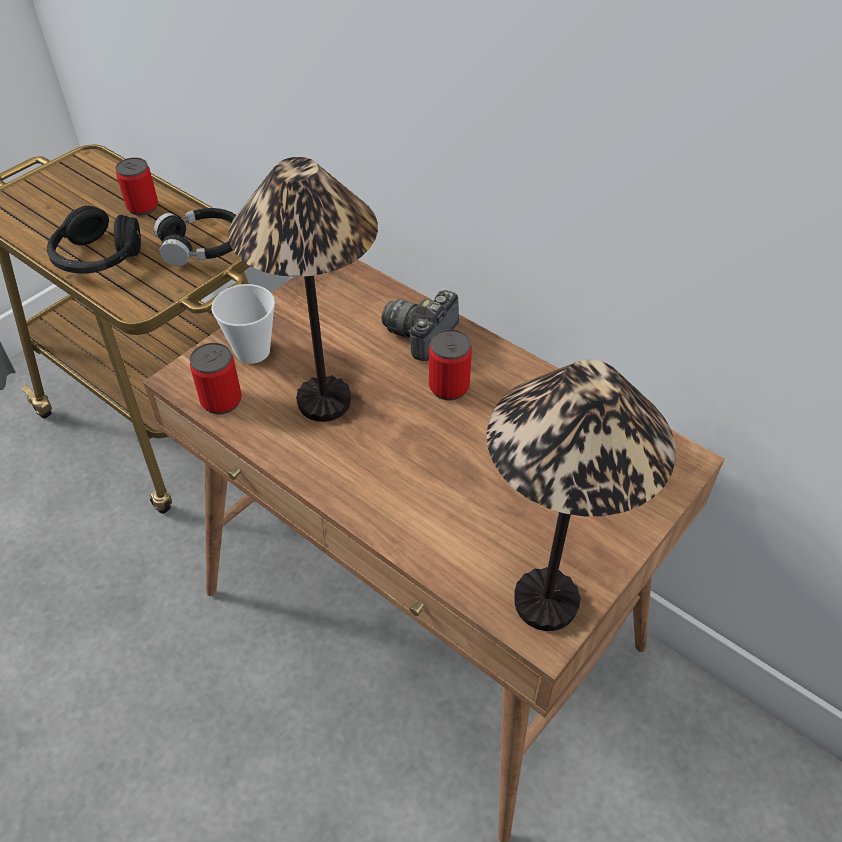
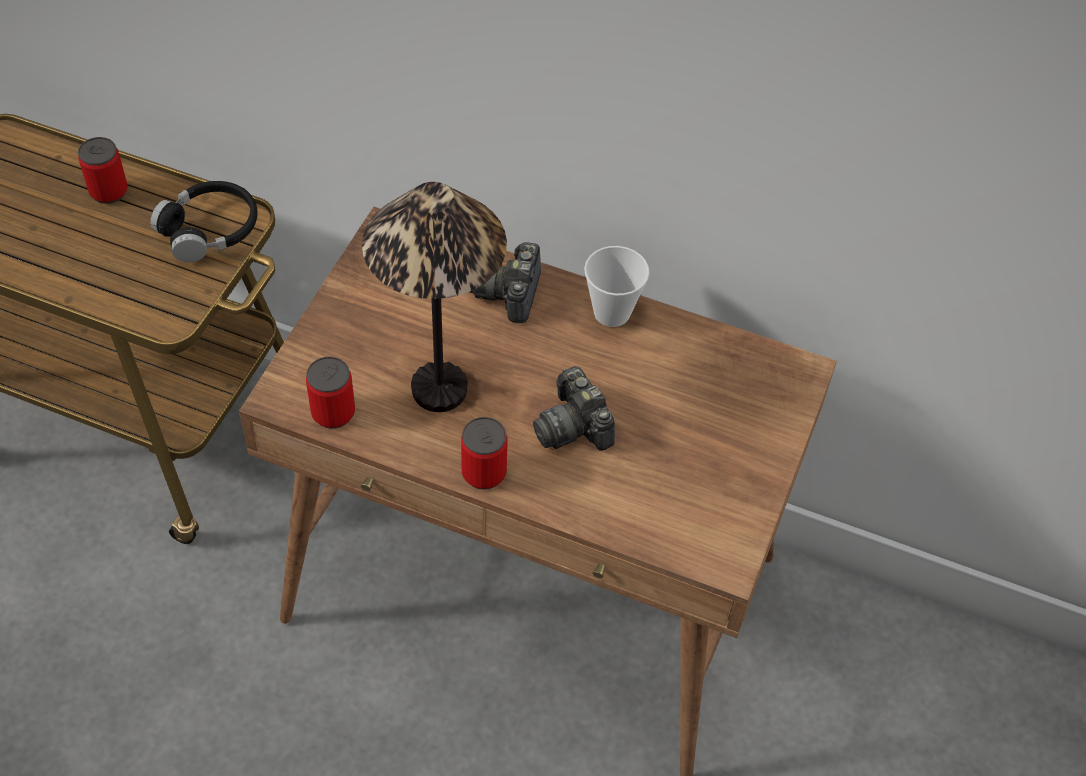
camera: 20 degrees left, 5 degrees up
black headphones [47,206,141,273] -> none
cup [211,284,275,364] -> cup moved to [584,246,650,327]
can [429,329,472,400] -> can moved to [461,417,508,490]
table lamp [487,360,676,631] -> none
none -> camera [533,366,615,451]

